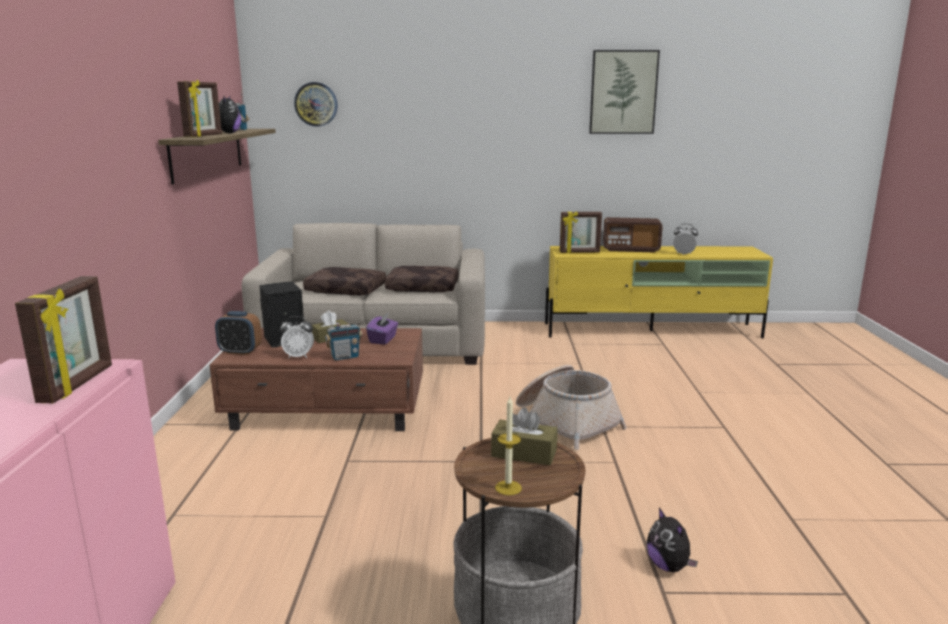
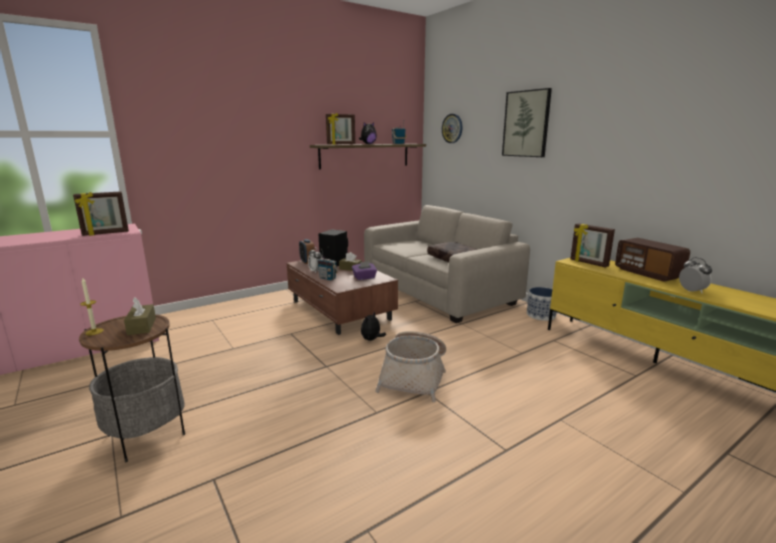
camera: 55 degrees right, 0 degrees up
brown pillow [303,267,386,296] -> none
picture [589,50,660,134] -> picture moved to [502,88,552,157]
plush toy [647,508,698,572] -> plush toy moved to [361,312,386,341]
none -> planter [527,287,557,321]

